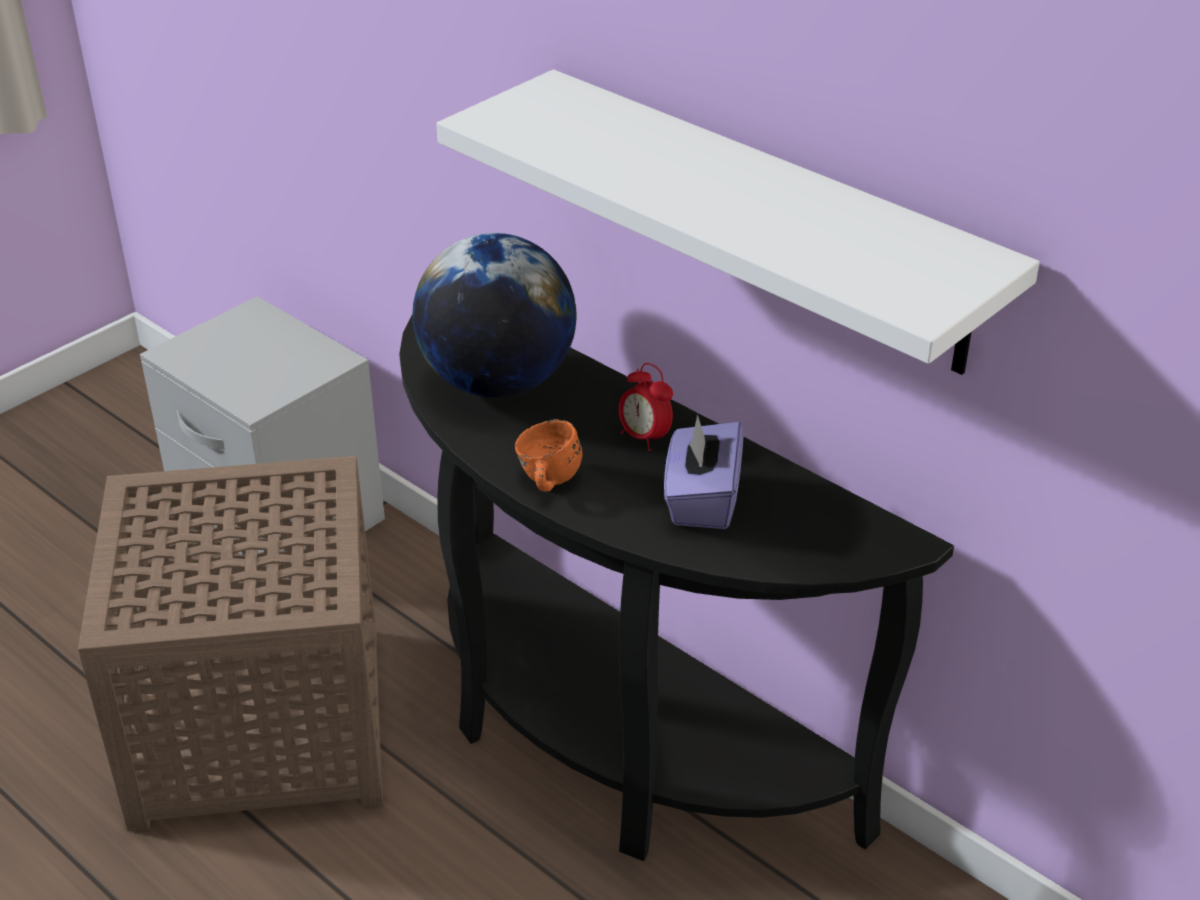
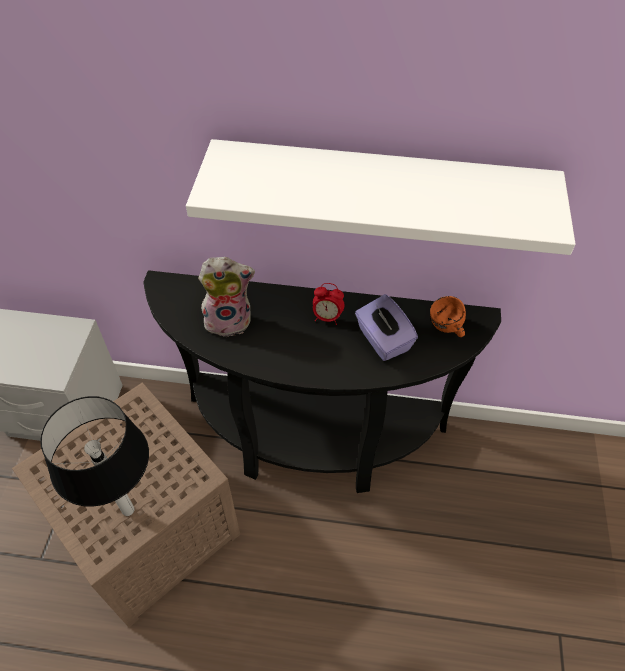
camera: 35 degrees left, 15 degrees up
globe [413,233,577,398] -> plush toy [198,257,255,337]
orange mug [515,419,582,492] -> orange mug moved to [430,296,466,337]
none -> table lamp [40,396,149,516]

